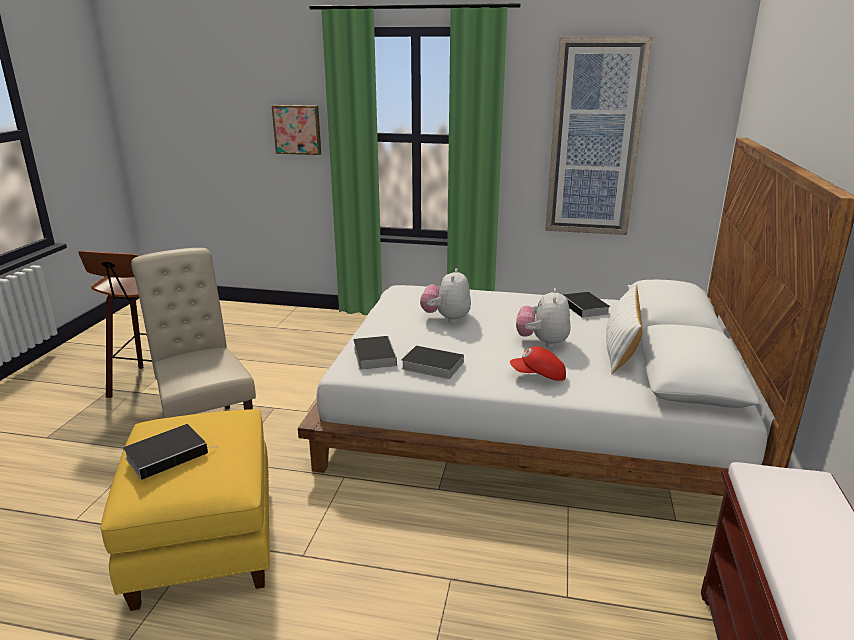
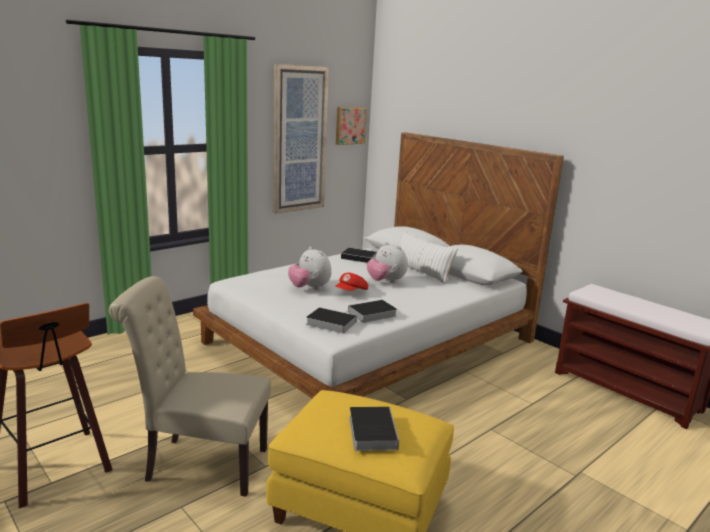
camera: 55 degrees left, 5 degrees down
picture [272,105,321,155] -> picture moved to [336,107,367,145]
red cap [510,346,566,381] -> red cap moved to [335,273,368,291]

